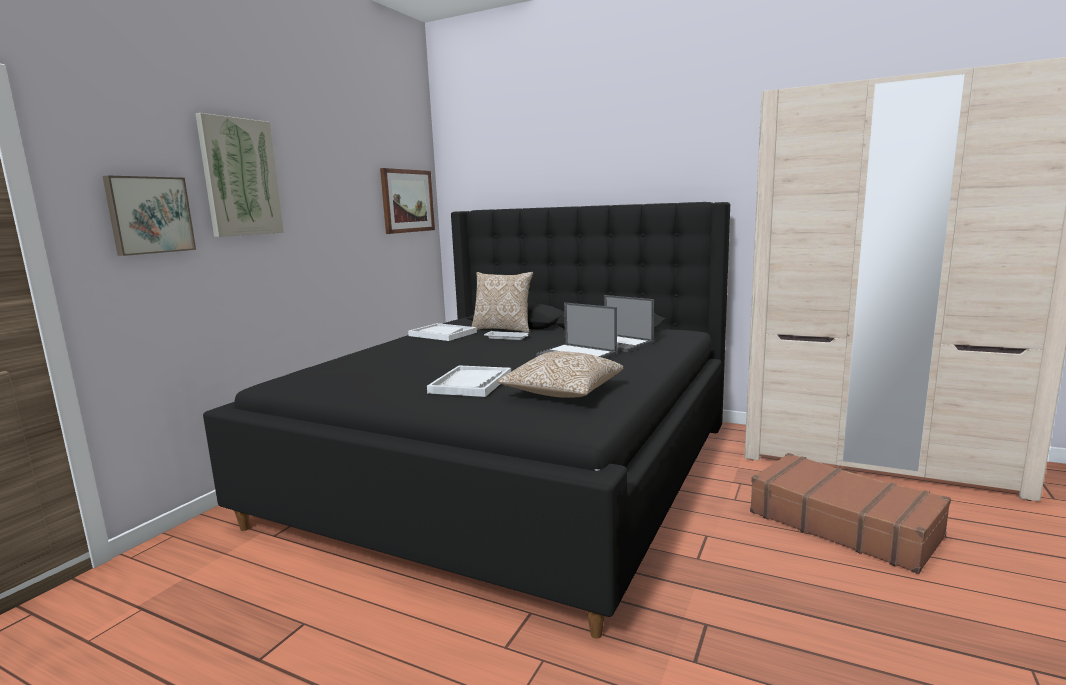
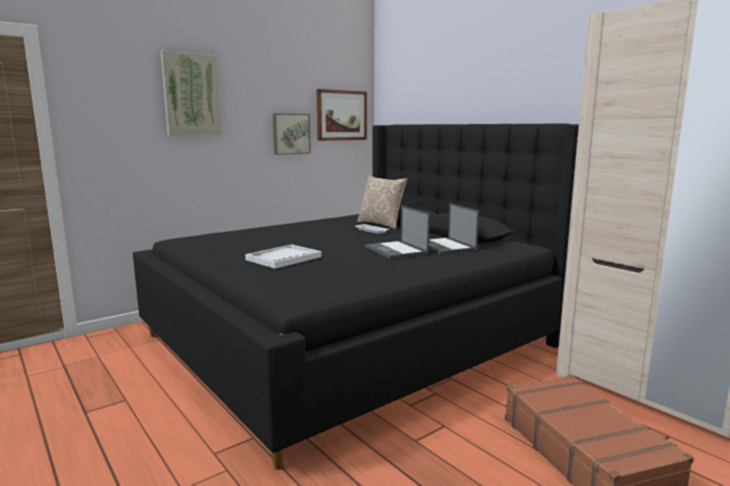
camera: 25 degrees right, 0 degrees up
picture [103,176,196,256] -> picture moved to [272,113,311,155]
white tray [408,323,477,341] -> none
pillow [497,351,623,398] -> none

